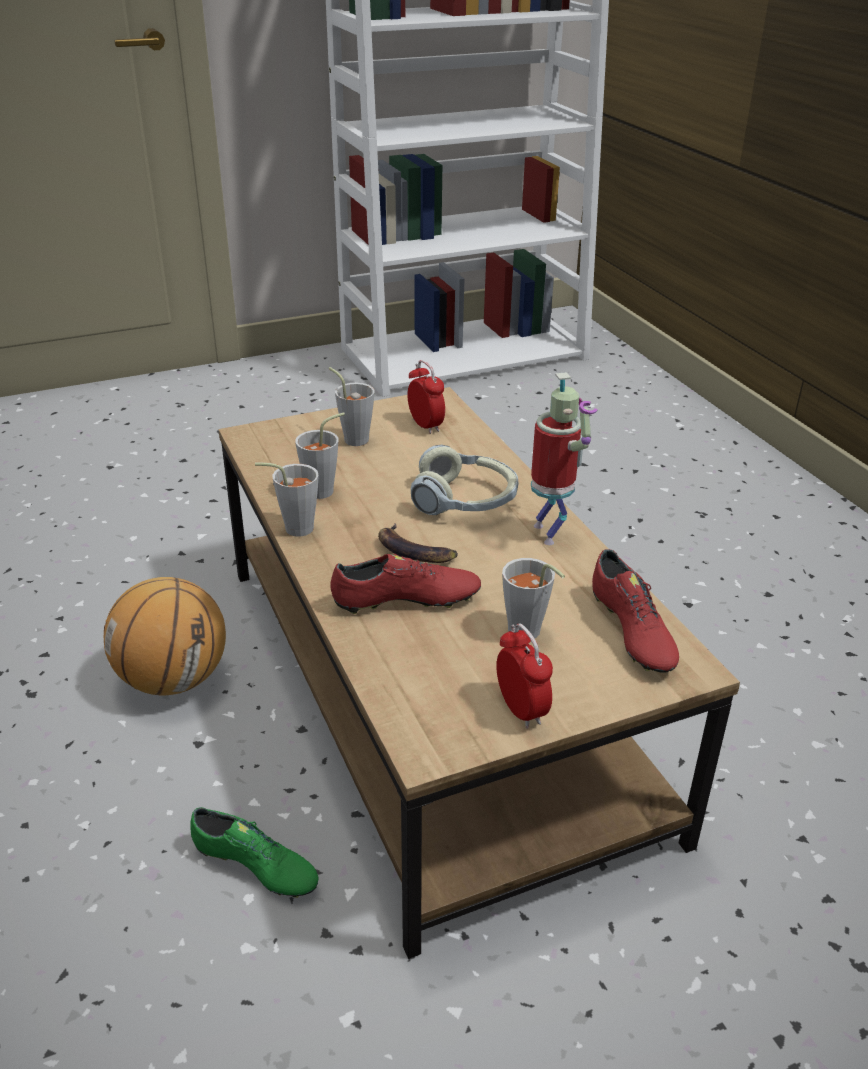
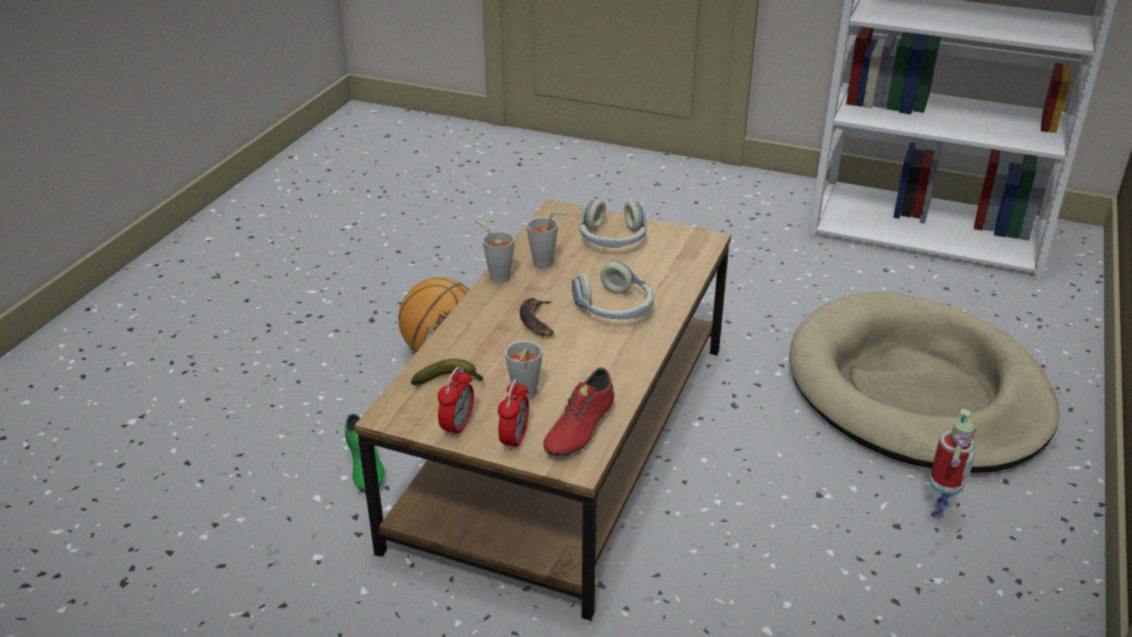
camera: 45 degrees right, 0 degrees up
grey cup [329,367,375,446] -> headphones [579,199,646,248]
red shoe [330,554,481,614] -> none
alarm clock [407,360,445,434] -> alarm clock moved to [498,379,529,452]
toy robot [531,372,598,545] -> toy robot moved to [928,409,977,522]
none -> banana [411,359,484,385]
none -> beige dog bed [789,291,1060,473]

